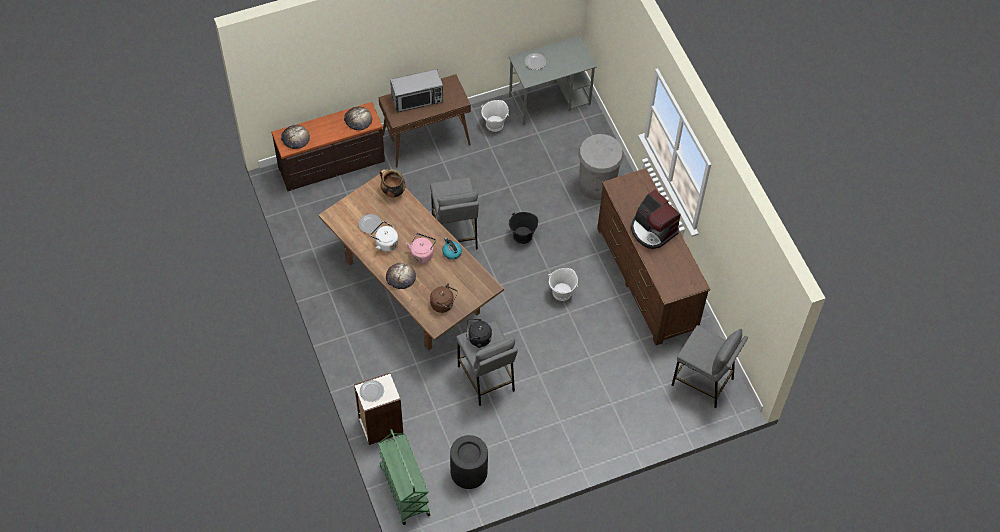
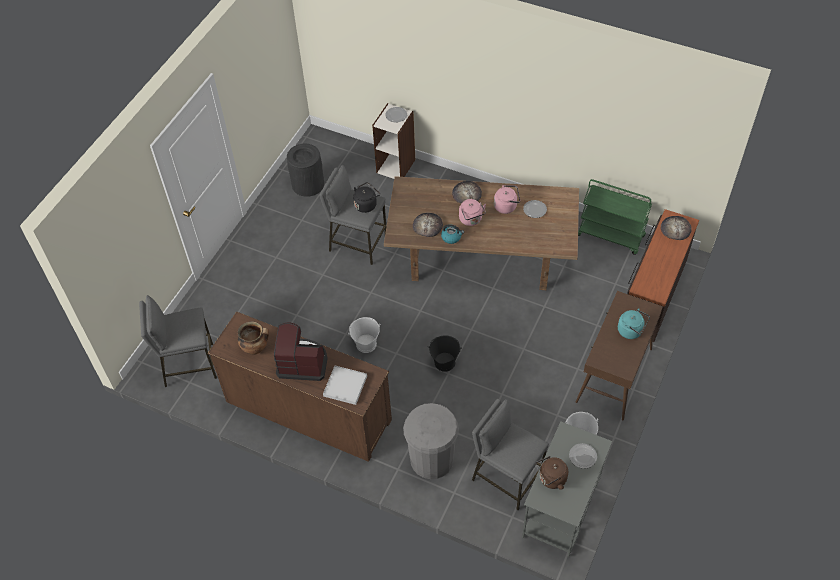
camera: 140 degrees right, 5 degrees down
bread [344,107,372,130] -> bread moved to [413,213,443,237]
white kettle [370,221,398,252] -> pink kettle [494,185,520,214]
green cart [378,429,430,525] -> green cart moved to [578,179,652,255]
cooking pot [380,169,406,198] -> cooking pot moved to [238,321,269,355]
microwave [390,69,443,112] -> turquoise kettle [618,308,650,339]
grey stool [430,177,479,250] -> grey stool moved to [472,399,549,510]
brown kettle [430,284,458,313] -> brown kettle moved to [536,456,568,490]
none -> white tray [323,366,367,405]

